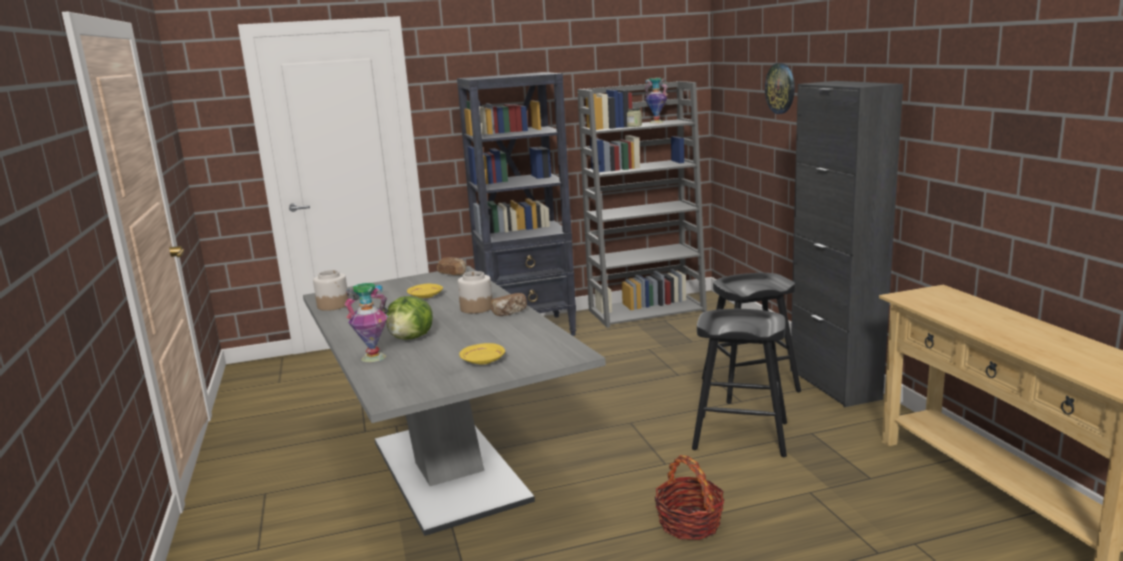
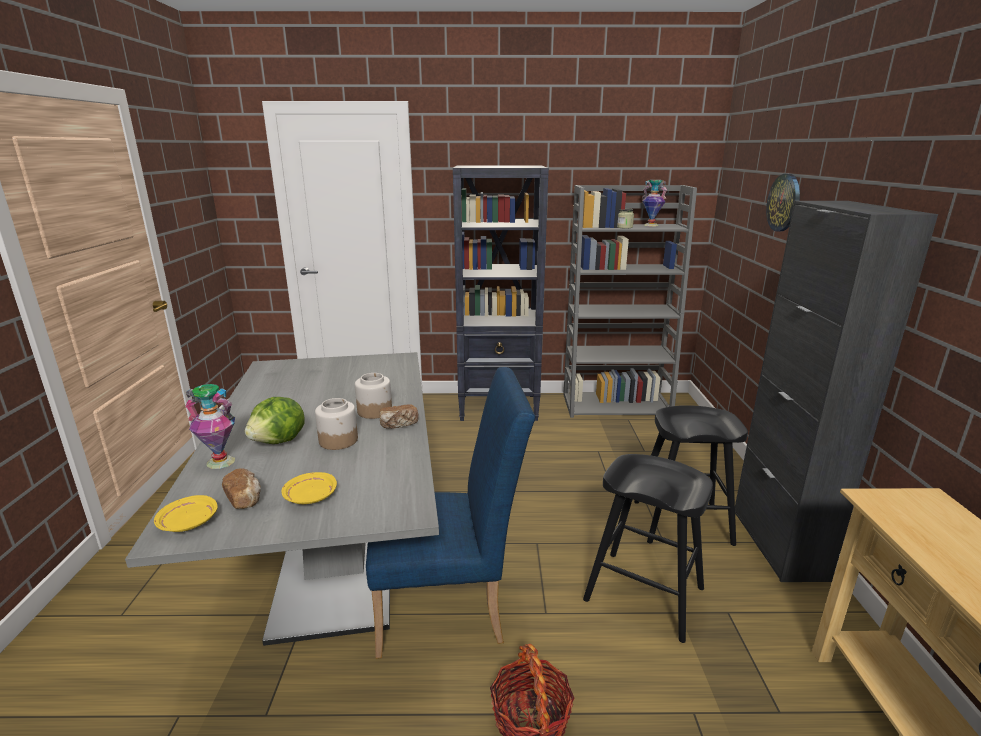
camera: 15 degrees right, 5 degrees up
jar [313,270,349,311] -> jar moved to [315,398,358,450]
yellow plate [407,284,443,298] -> yellow plate moved to [154,495,218,532]
bread [437,257,466,275] -> bread moved to [222,468,261,509]
none -> blue chair [366,367,535,659]

